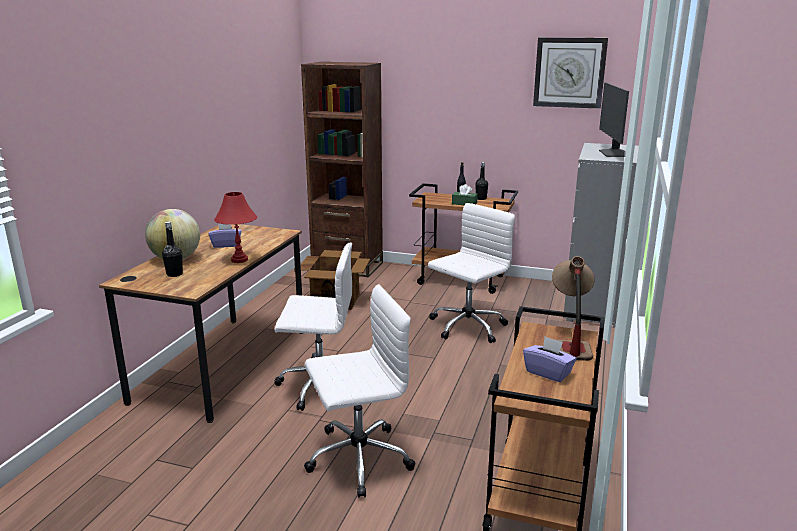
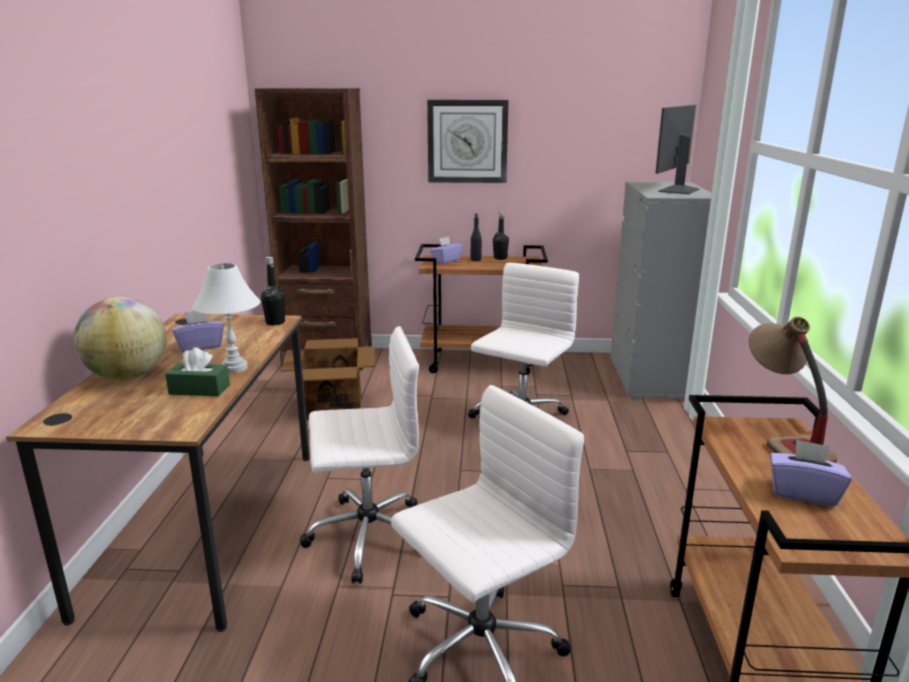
camera: 15 degrees left, 0 degrees up
black bottle [162,221,183,277] -> black bottle moved to [261,257,285,325]
red table lamp [214,192,257,263] -> white table lamp [192,263,261,373]
green tissue box [452,184,478,205] -> green tissue box moved to [165,347,230,396]
wall clock [533,37,608,109] -> wall clock moved to [427,100,509,183]
monitor [599,83,629,157] -> monitor turned 45 degrees clockwise [655,105,699,194]
none -> purple tissue box [430,237,463,264]

